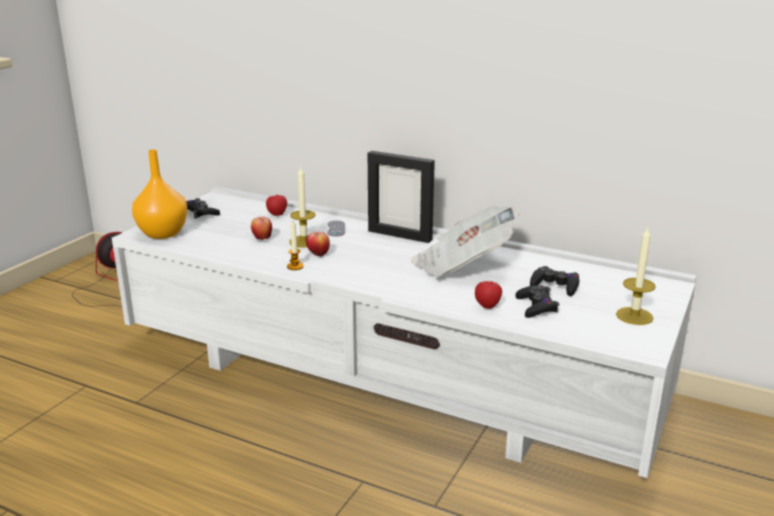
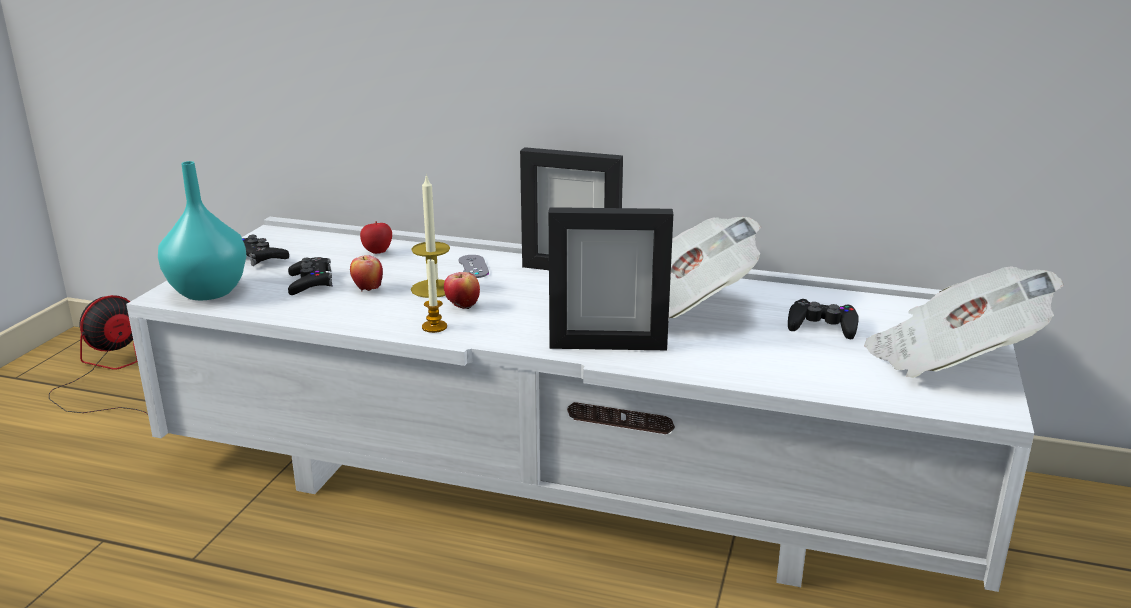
camera: 10 degrees left, 0 degrees up
orange vase [132,149,188,239] -> turquoise vase [158,161,246,300]
apple [475,281,502,309] -> none
black game controller [516,285,559,318] -> black game controller moved to [288,257,333,295]
candle [616,228,656,325] -> newspaper [864,266,1064,378]
none -> picture frame [549,207,673,350]

